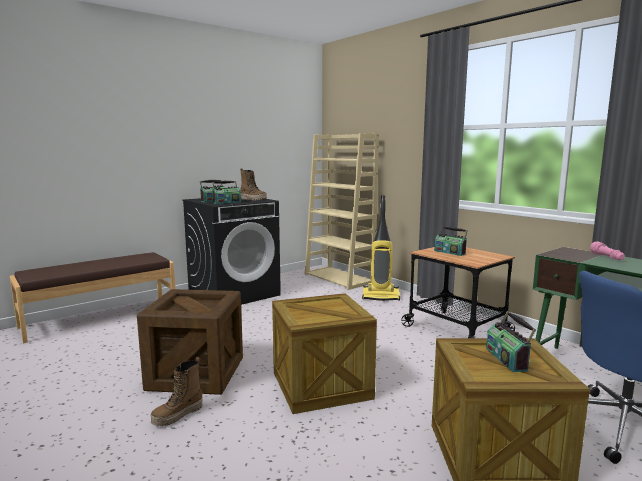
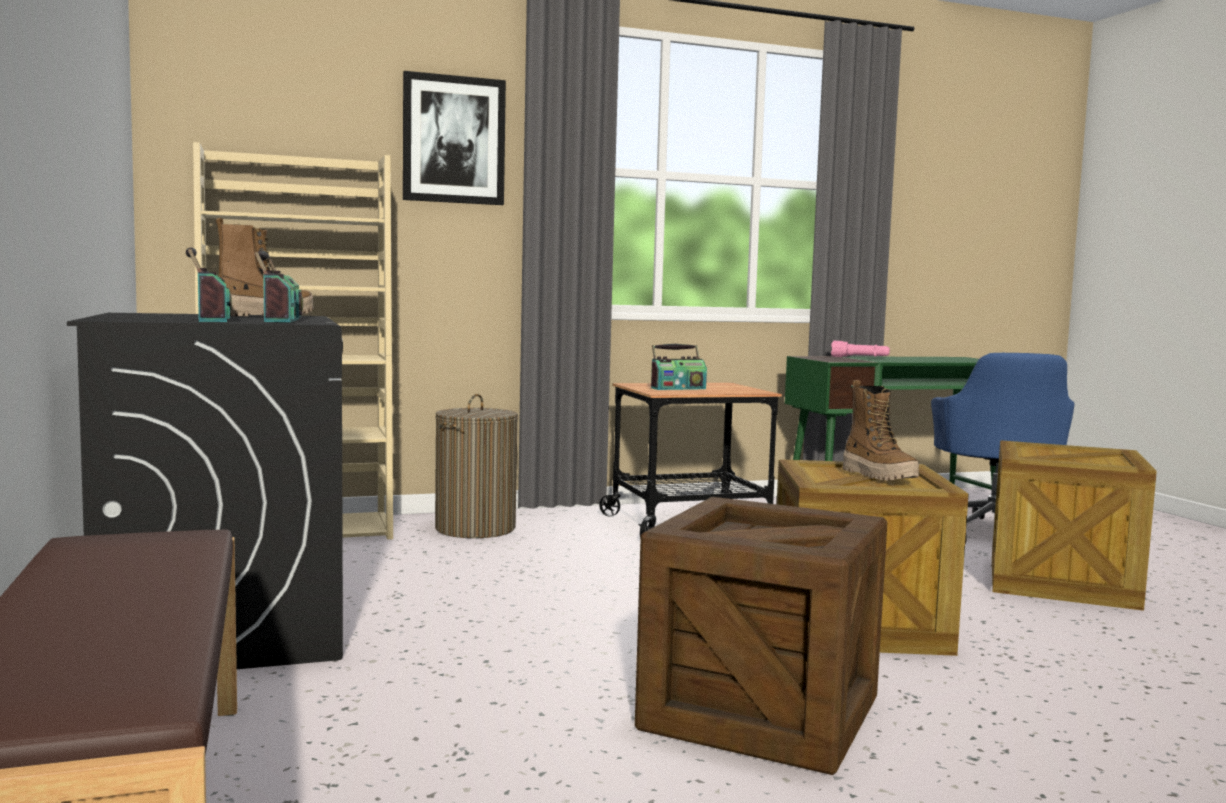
camera: 70 degrees left, 5 degrees down
boot [151,357,203,426] -> boot moved to [842,380,919,480]
vacuum cleaner [362,195,400,301] -> laundry basket [435,394,518,538]
radio [486,311,536,372] -> none
none -> picture [403,71,506,205]

